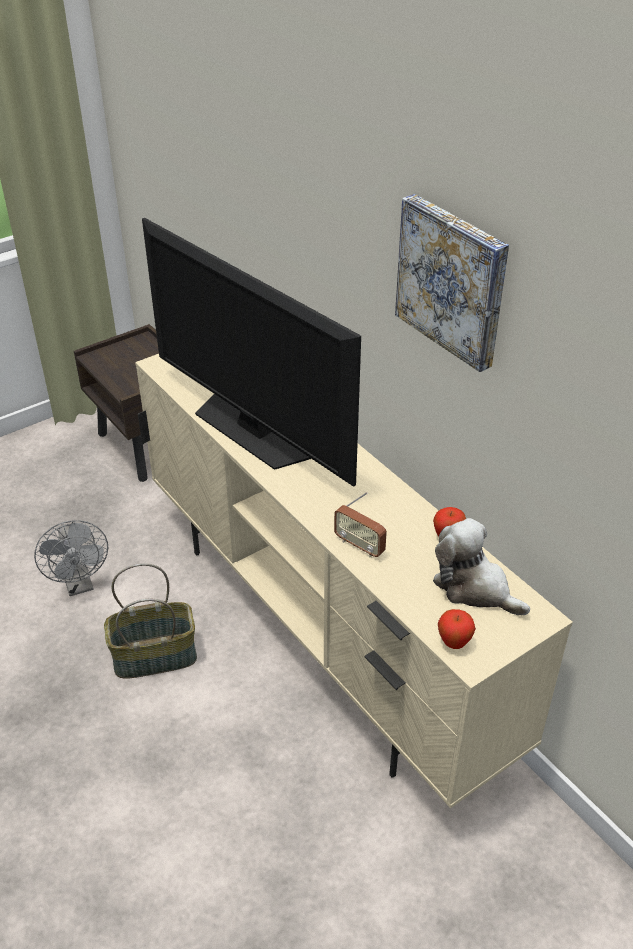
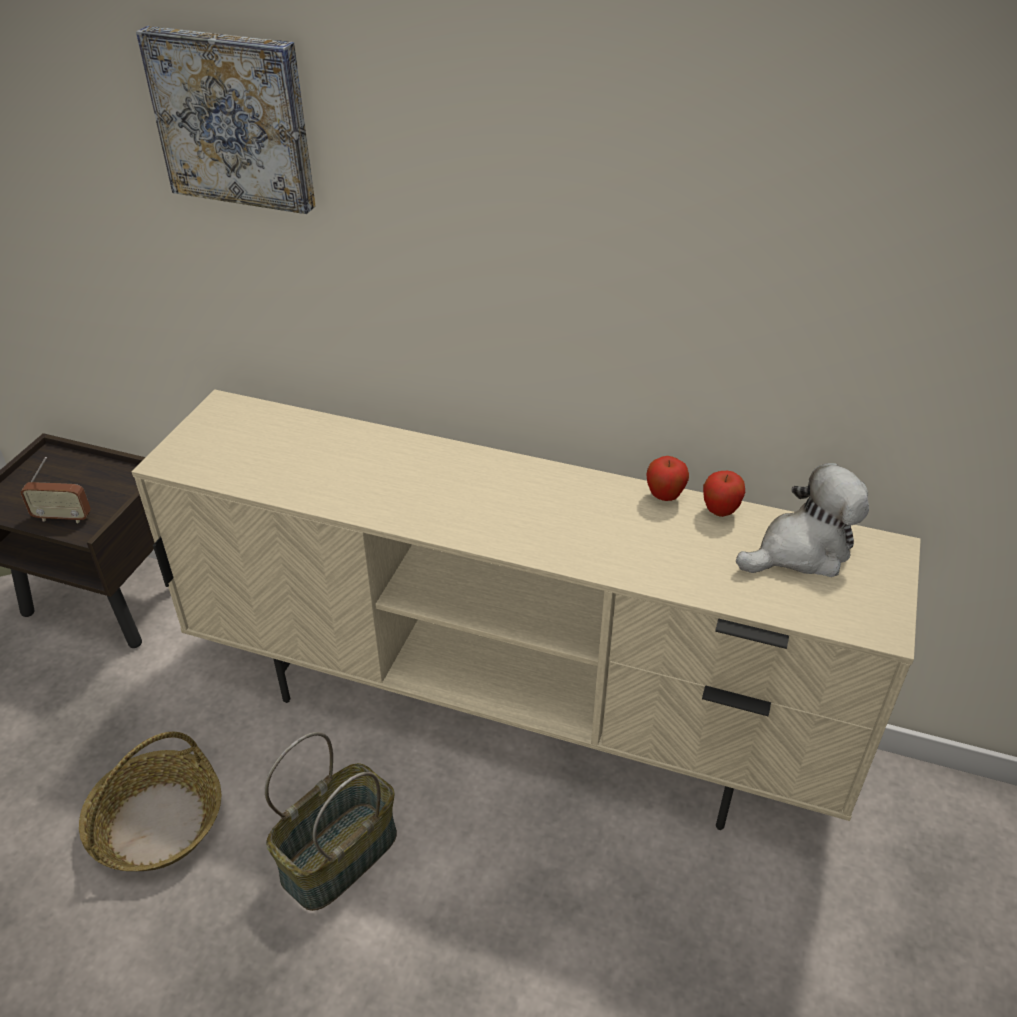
camera: 35 degrees left, 0 degrees up
grey fan [34,520,108,596] -> basket [79,732,221,871]
television [142,218,361,487] -> none
radio [334,492,387,558] -> radio moved to [21,457,91,523]
picture [395,194,509,372] -> picture moved to [136,26,316,214]
plush toy [433,518,530,615] -> plush toy turned 150 degrees clockwise [736,463,869,577]
apple [438,609,476,649] -> apple moved to [646,456,689,501]

